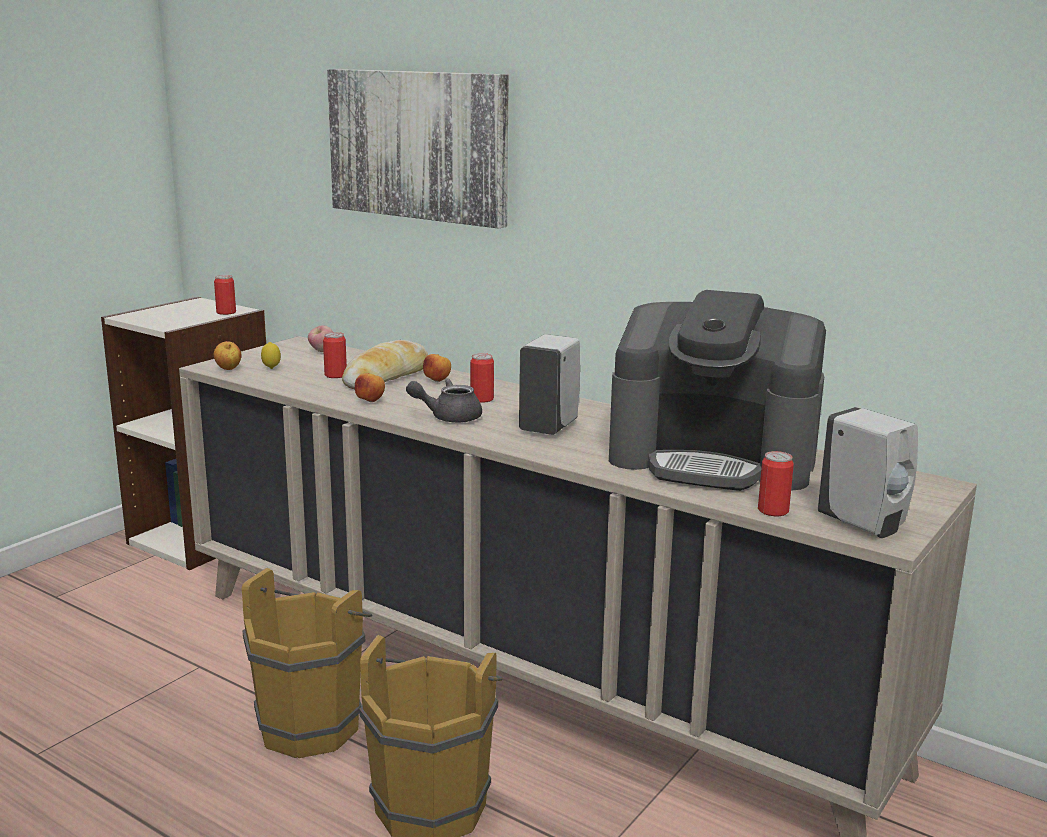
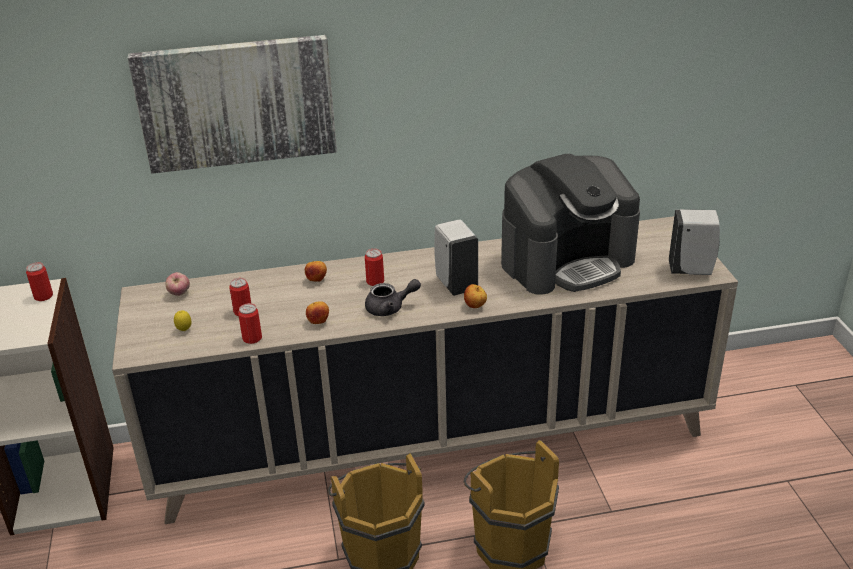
camera: 45 degrees left, 15 degrees up
apple [214,341,242,370] -> apple moved to [464,284,487,308]
bread [342,340,428,389] -> none
grey teapot [406,379,482,423] -> grey teapot turned 135 degrees counterclockwise [365,279,421,316]
can [758,451,794,516] -> can moved to [238,303,262,344]

